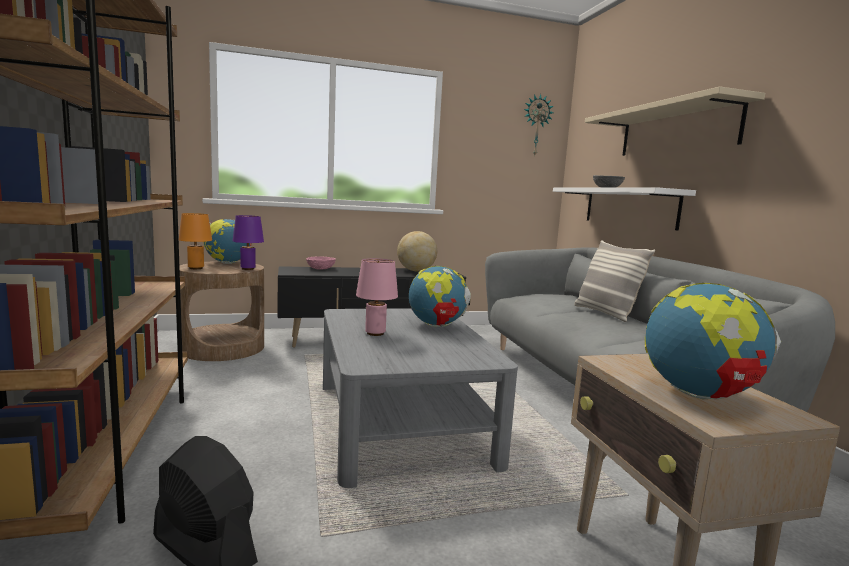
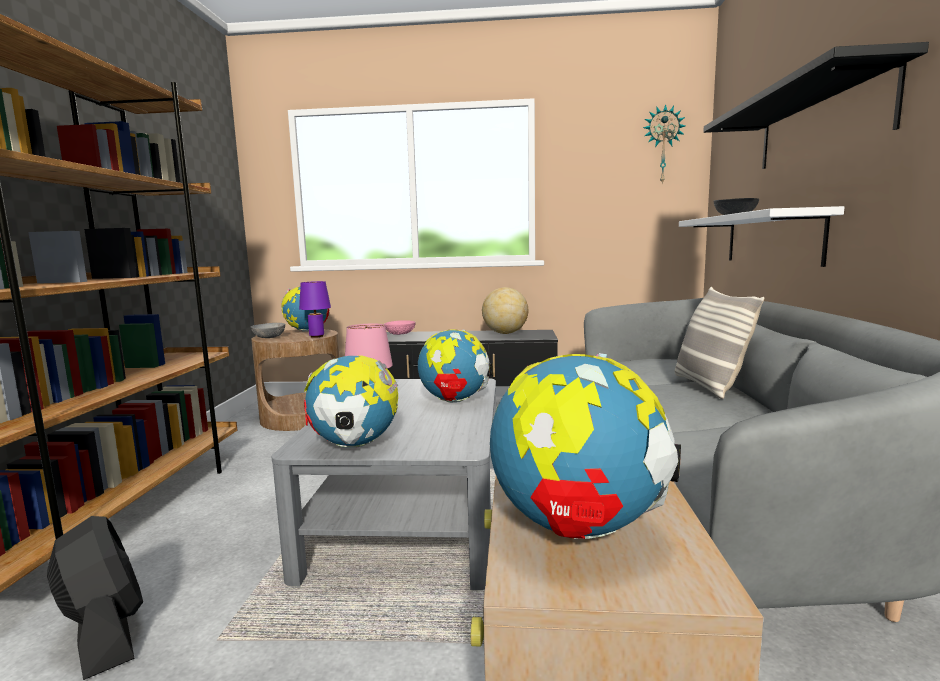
camera: 20 degrees right, 0 degrees up
orange table lamp [179,213,212,269] -> grey bowl [251,323,285,338]
beige shelf [585,86,765,156] -> black shelf [703,42,929,169]
none -> globe [304,355,398,448]

